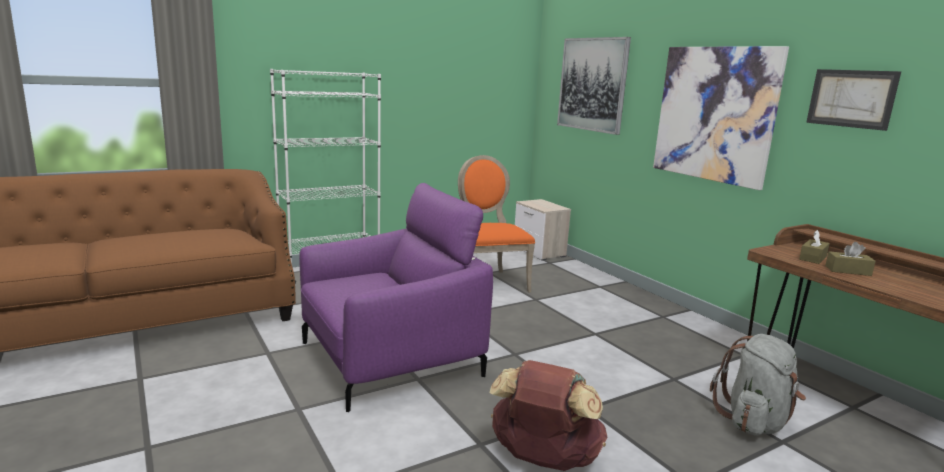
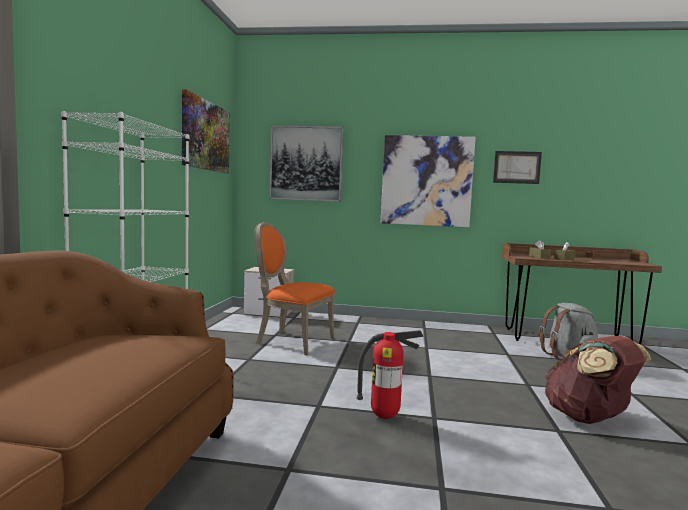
camera: 50 degrees left, 10 degrees down
purple armchair [299,183,493,412] -> fire extinguisher [356,330,424,419]
none -> picture [182,89,230,174]

